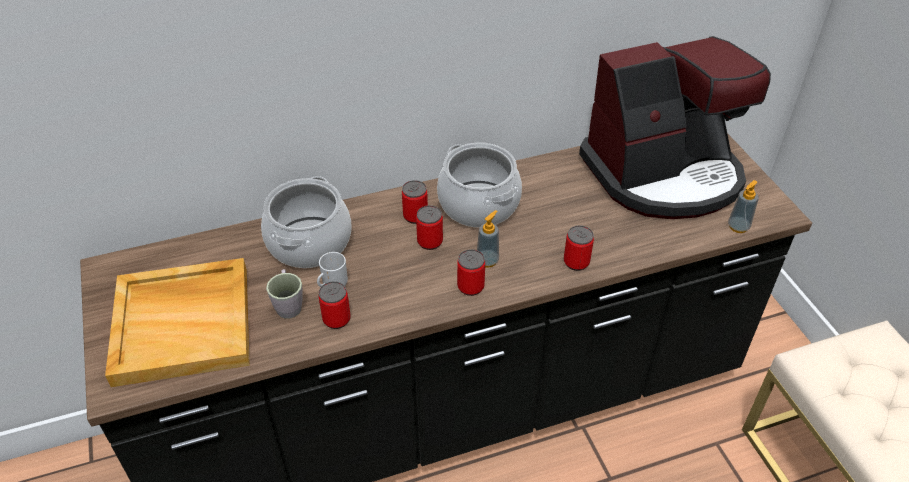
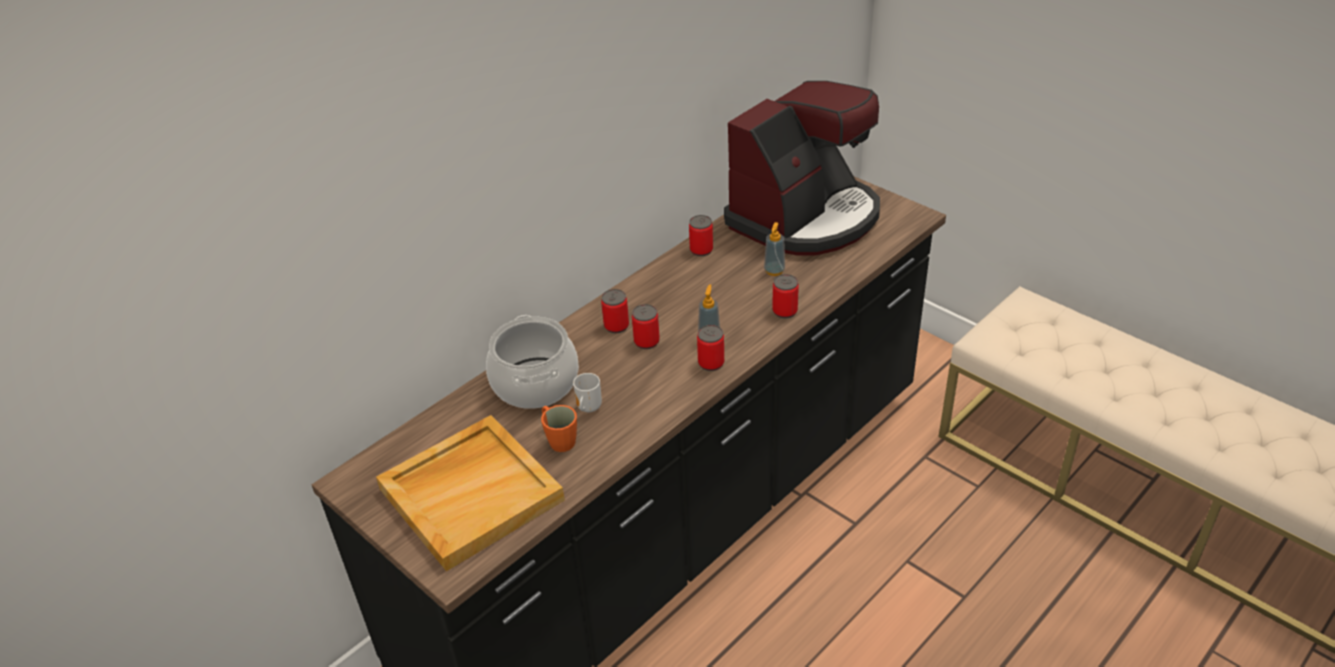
camera: 25 degrees left, 5 degrees down
grey mug [266,269,302,319] -> orange mug [541,405,577,452]
can [318,281,351,329] -> can moved to [689,215,713,256]
cooking pot [437,143,522,228] -> none
soap dispenser [728,180,759,233] -> soap dispenser moved to [764,222,785,276]

